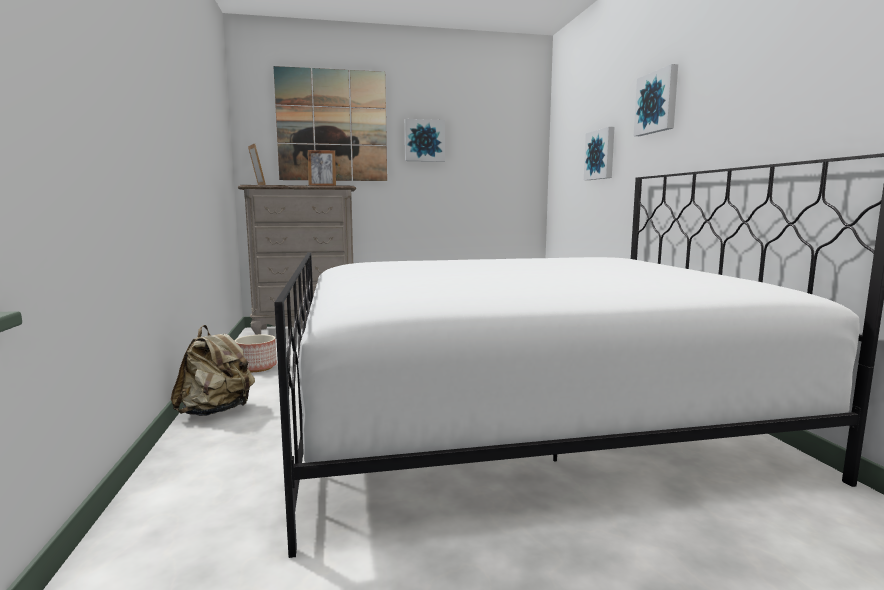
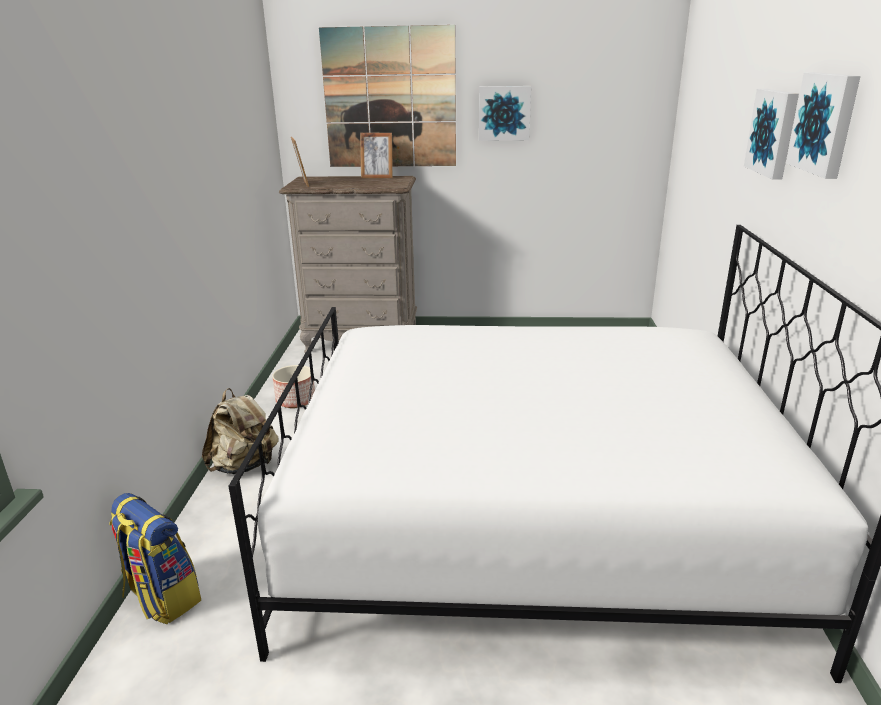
camera: 15 degrees right, 15 degrees up
picture [584,127,614,180] -> picture moved to [786,72,860,179]
none -> backpack [109,493,201,624]

